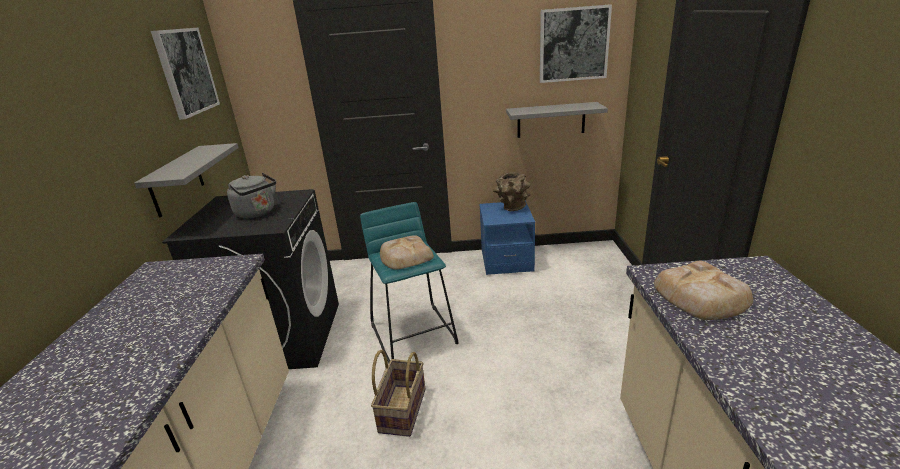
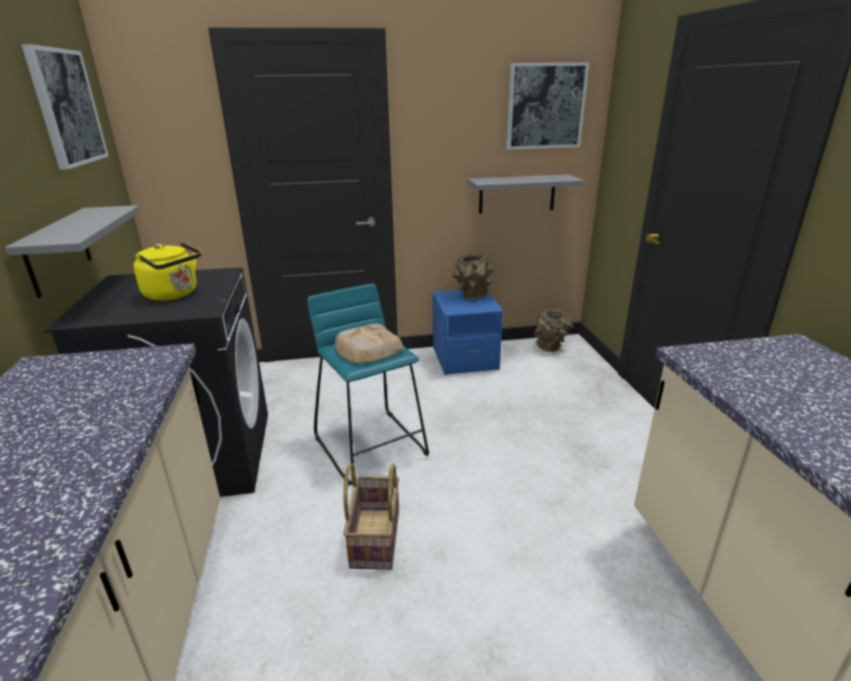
camera: 10 degrees left, 0 degrees up
grey kettle [227,173,276,218] -> yellow kettle [134,242,201,301]
bread [654,261,753,320] -> none
none -> brown vase [534,307,574,352]

